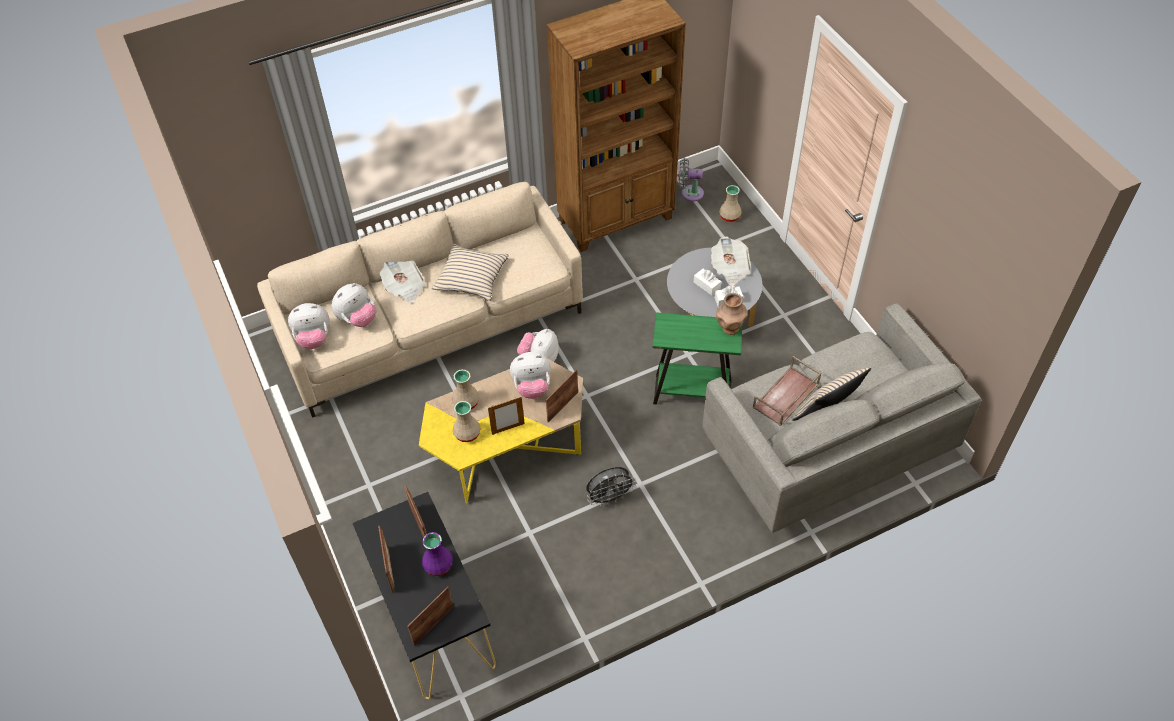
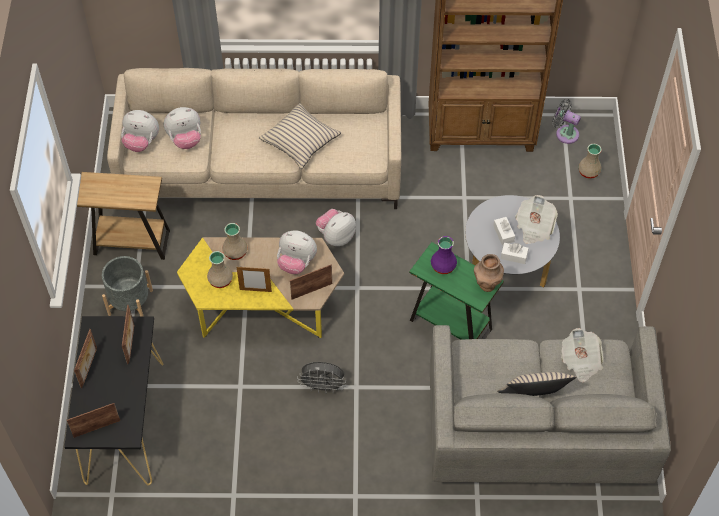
camera: 25 degrees right, 5 degrees up
newspaper [380,261,426,303] -> newspaper moved to [561,328,603,382]
purple vase [422,532,453,576] -> purple vase moved to [431,236,457,274]
brown tray [753,356,821,426] -> none
none -> brown side table [77,172,170,260]
none -> grey planter [102,256,153,316]

